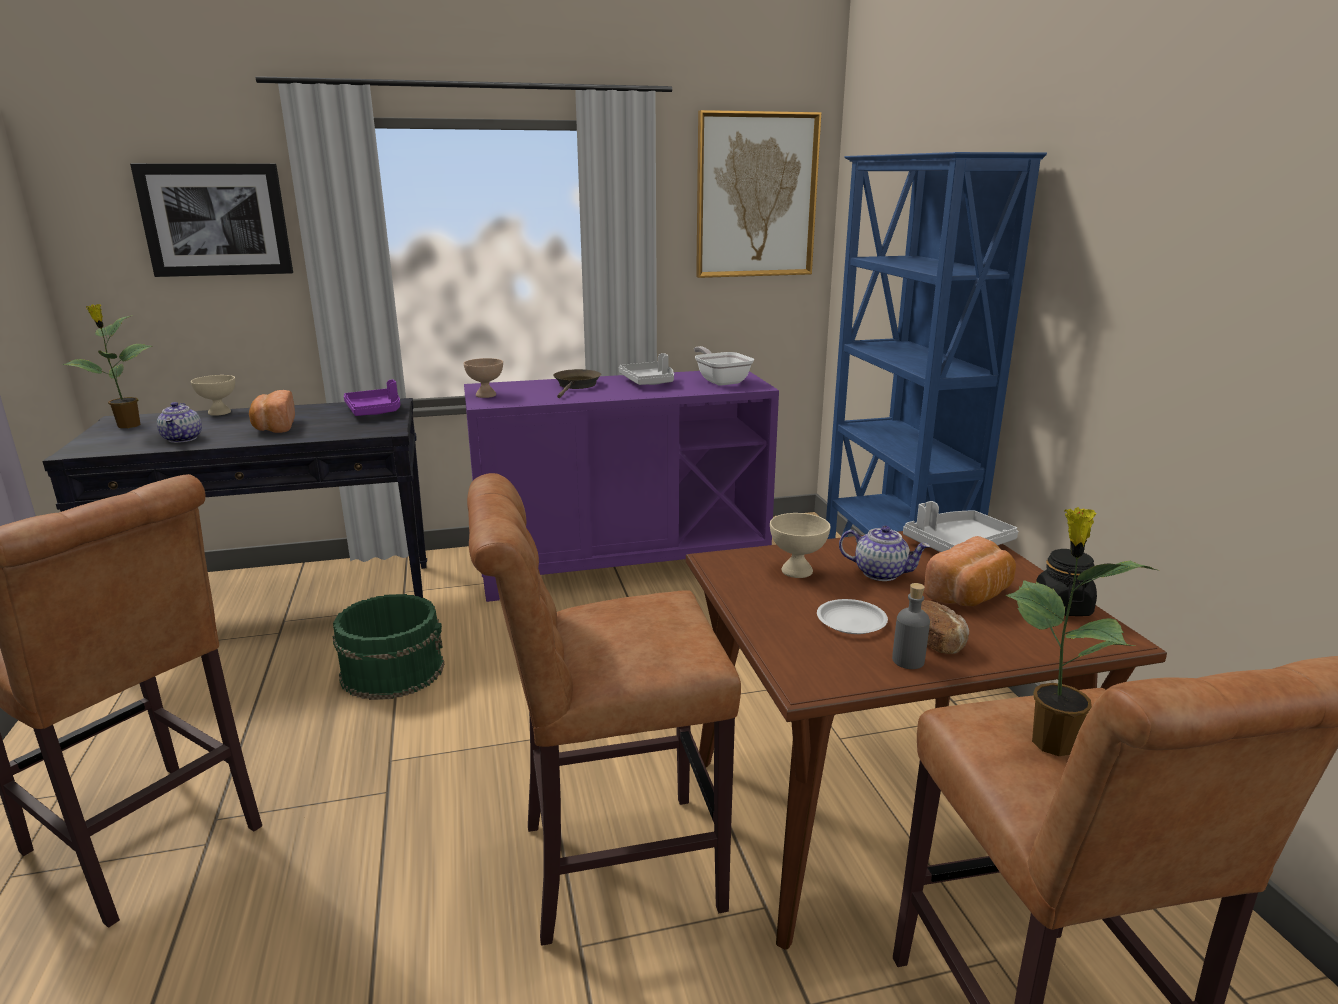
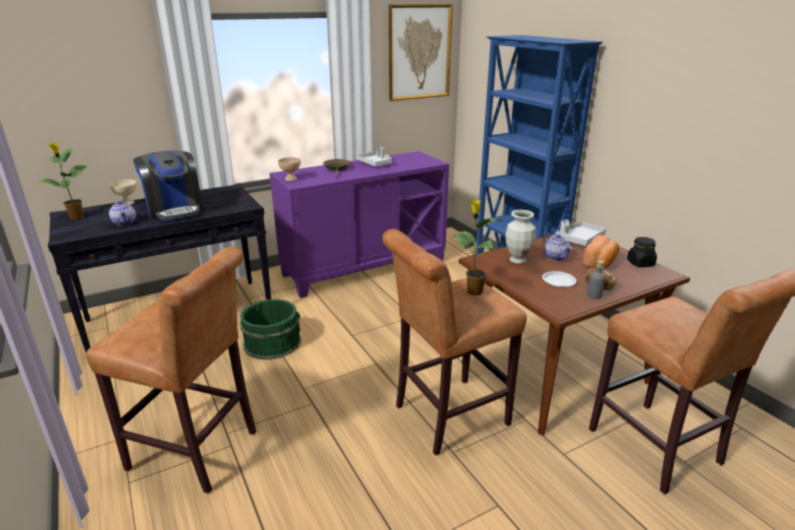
camera: 15 degrees left, 5 degrees up
picture [130,163,293,277] -> none
bread [249,390,295,433] -> coffee machine [133,151,203,221]
purple tray [344,379,400,416] -> none
frying pan [694,346,754,386] -> none
beige bowl [770,513,830,578] -> vase [506,210,535,264]
teapot [839,525,930,581] -> teapot turned 60 degrees clockwise [543,233,572,261]
potted plant [1006,507,1157,756] -> potted plant moved to [452,200,503,296]

